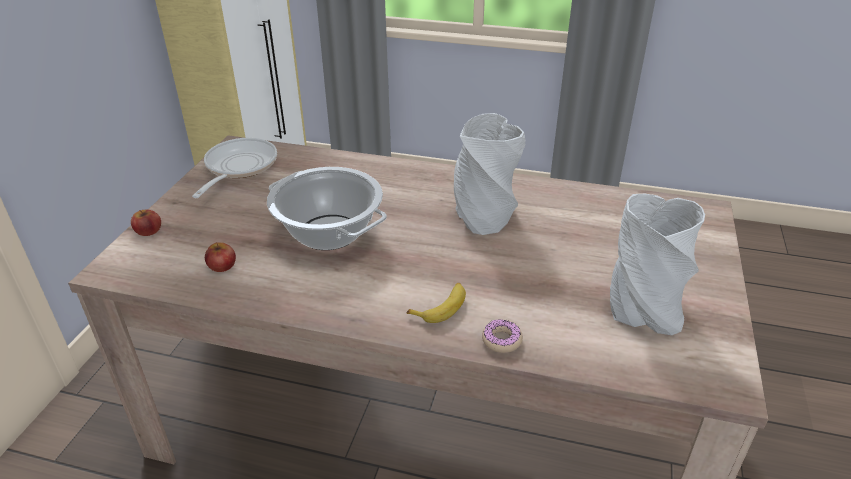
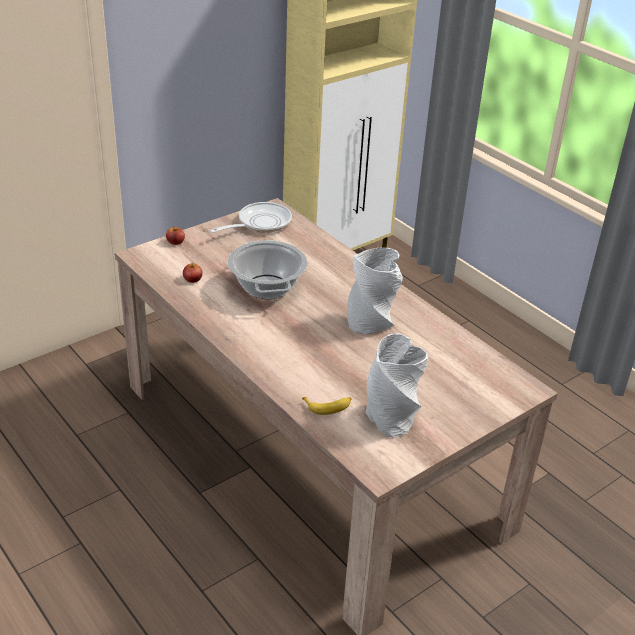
camera: 35 degrees right, 0 degrees up
banana [406,283,466,323] -> banana moved to [302,397,352,415]
donut [482,319,523,353] -> none

